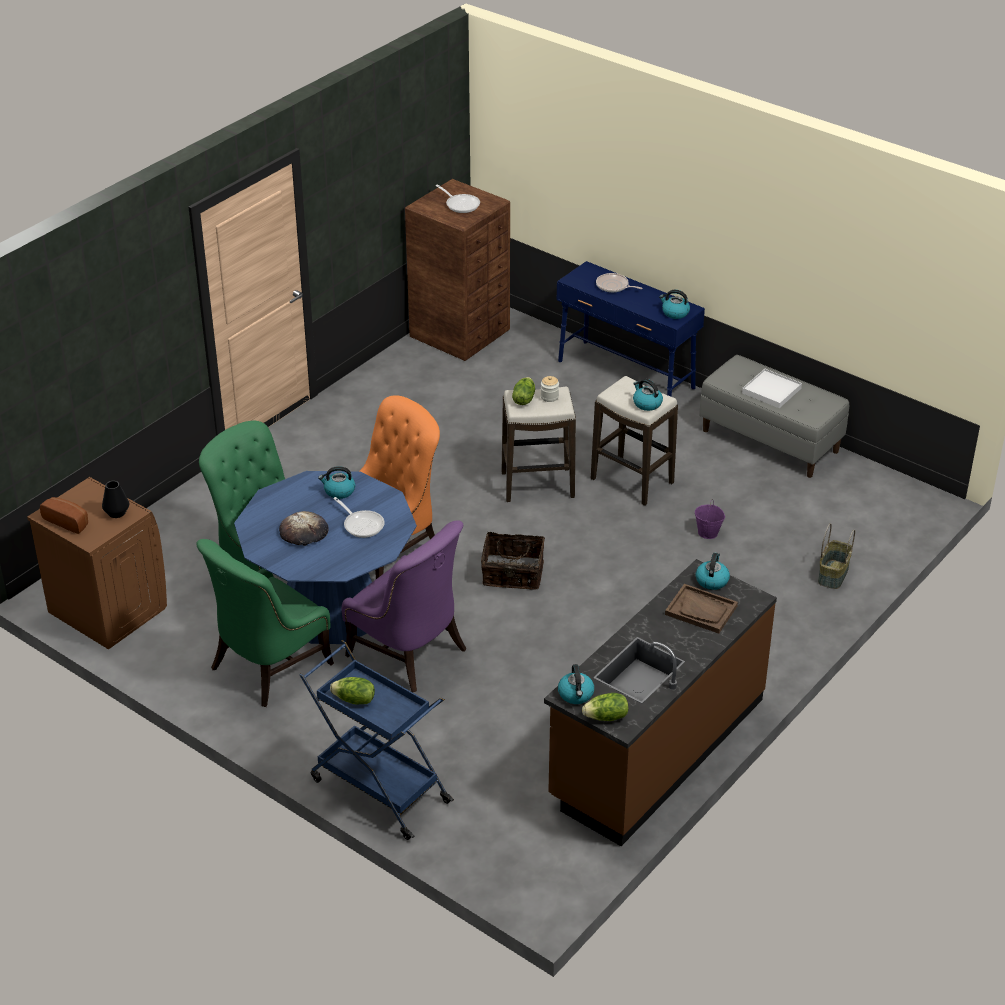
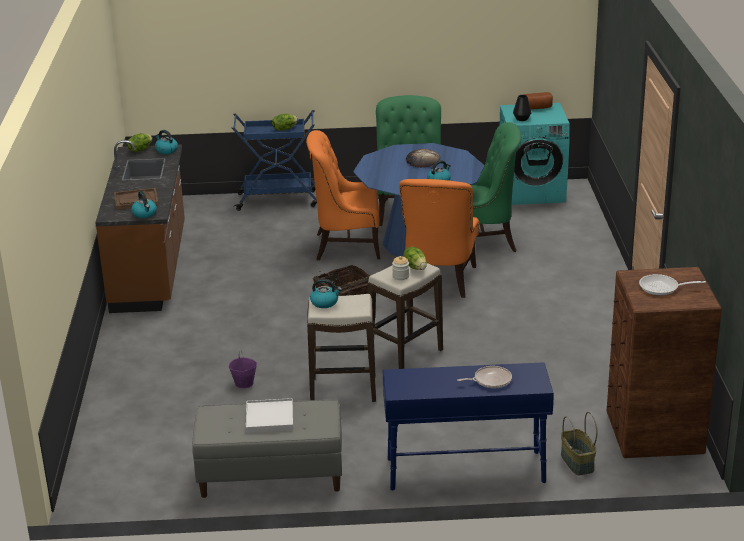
camera: 140 degrees right, 10 degrees down
brown washing machine [27,477,167,650] -> turquoise washing machine [500,103,570,205]
frying pan [333,497,385,538] -> none
purple chair [342,520,466,692] -> orange chair [306,130,380,260]
kettle [659,290,690,319] -> none
basket [818,523,855,589] -> basket moved to [561,412,597,475]

